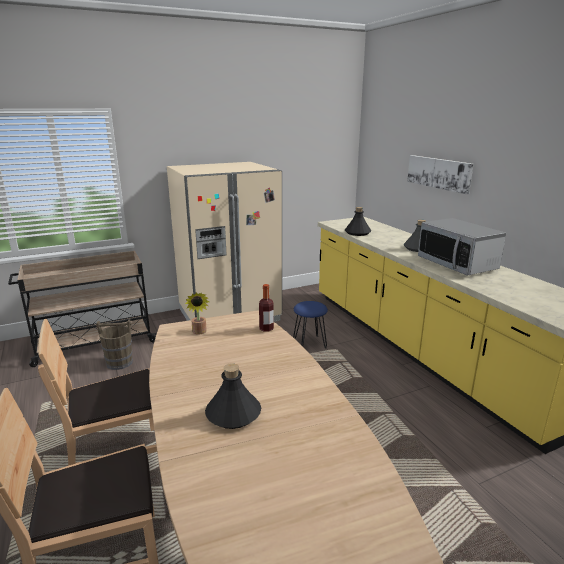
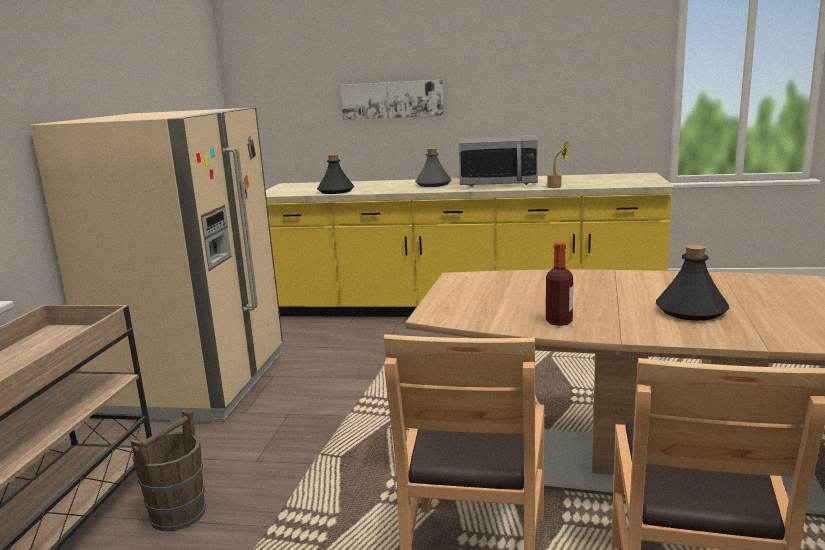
camera: 55 degrees left, 5 degrees down
potted plant [185,292,209,335] -> potted plant moved to [547,141,570,188]
bottle [259,284,274,332] -> bottle moved to [546,242,573,326]
blue stool [293,301,328,348] -> none

